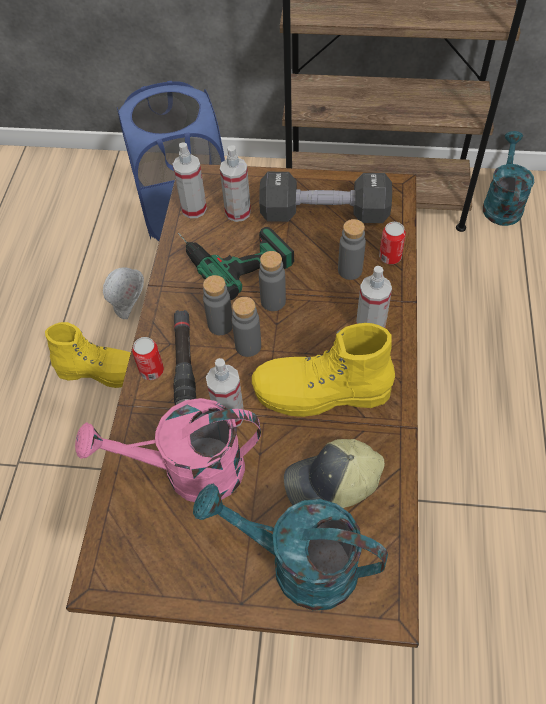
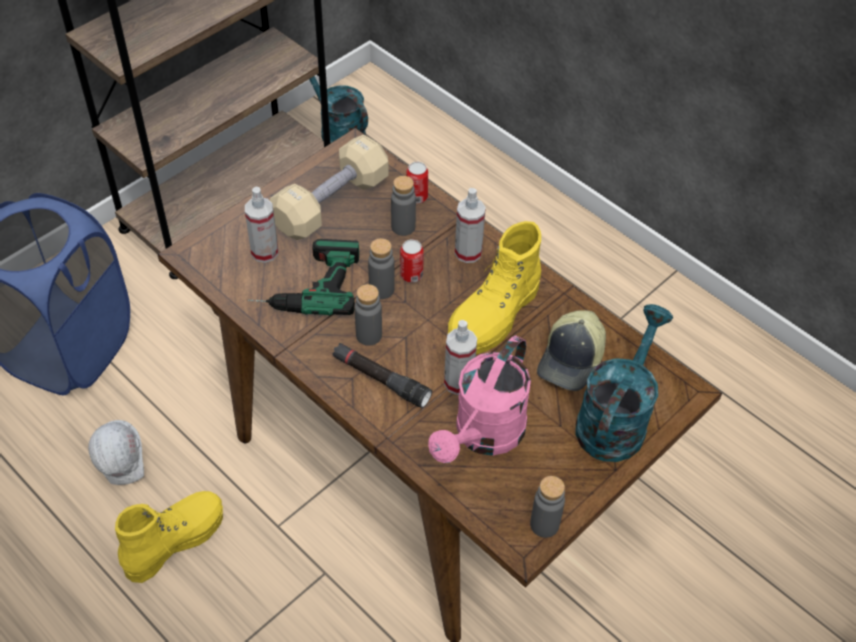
camera: 55 degrees left, 5 degrees down
can [132,337,164,380] -> can moved to [400,239,424,283]
spray bottle [173,142,207,218] -> none
turquoise watering can [193,484,388,611] -> turquoise watering can turned 150 degrees clockwise [576,304,673,462]
grey bottle [232,297,261,357] -> grey bottle moved to [530,476,565,538]
black dumbbell [259,172,392,223] -> beige dumbbell [270,135,389,240]

